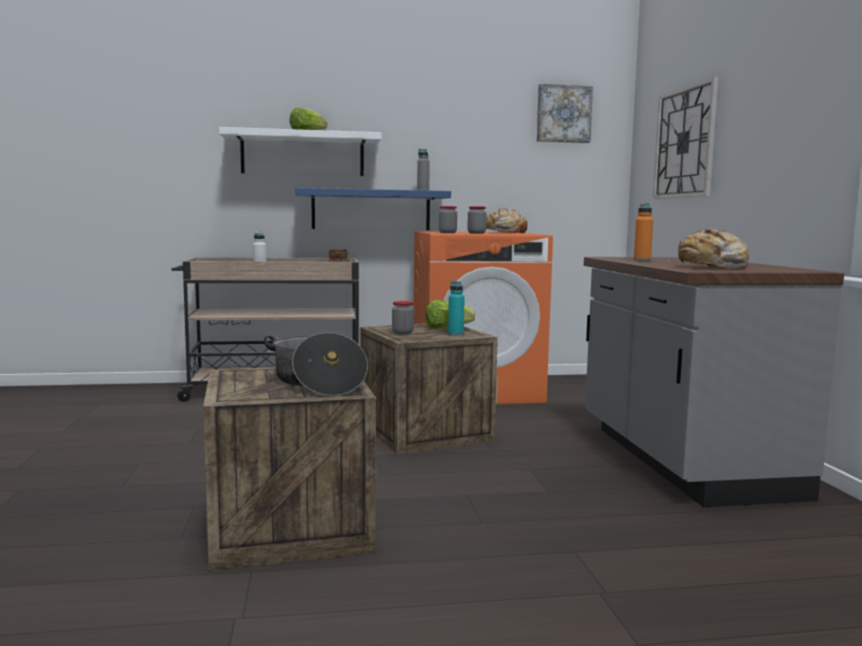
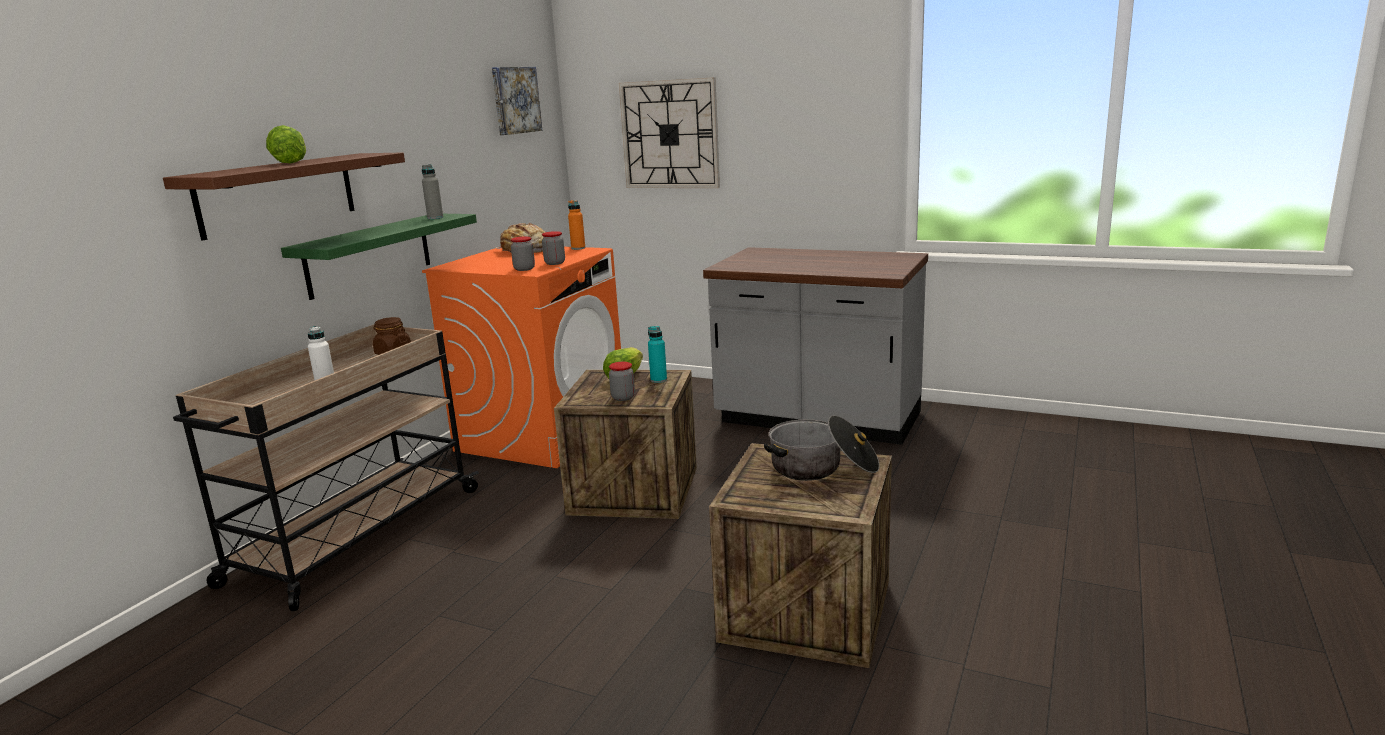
camera: 55 degrees left, 10 degrees up
white shelf [219,127,382,176] -> brown shelf [163,152,405,241]
blue shelf [295,188,451,230] -> green shelf [281,214,477,300]
orange bottle [634,203,653,261] -> orange bottle moved to [568,200,585,250]
bread [669,228,749,269] -> none

